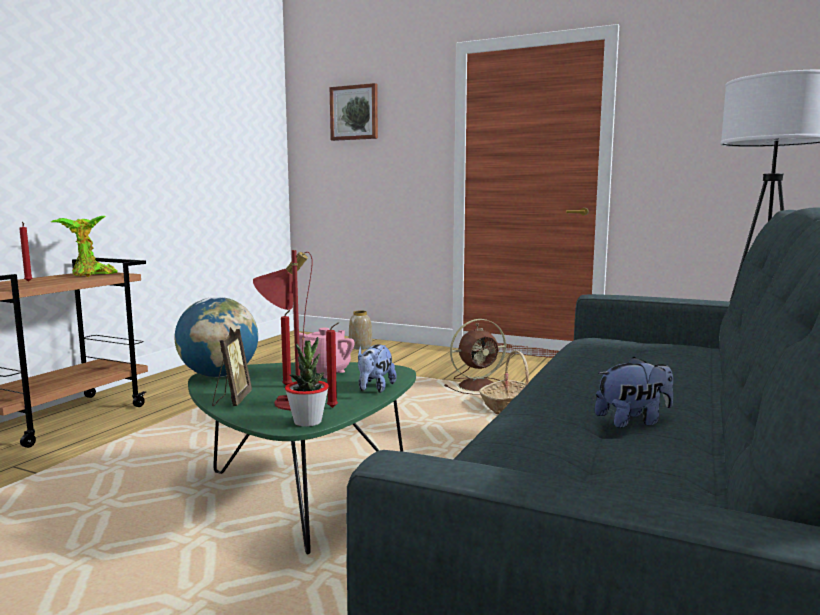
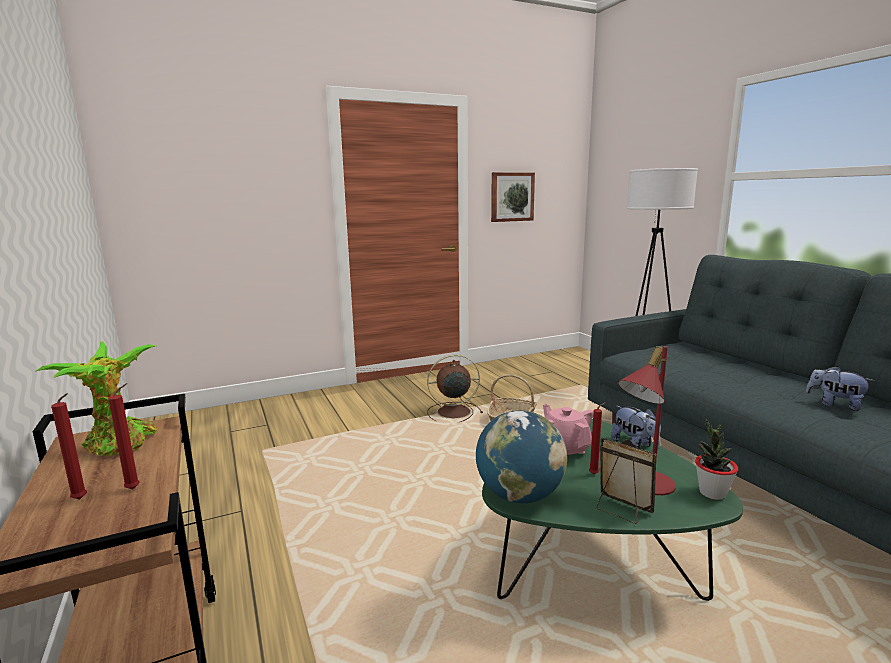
camera: 50 degrees left, 5 degrees up
red candle [326,322,339,408] -> red candle moved to [108,383,140,489]
picture [330,83,378,141] -> picture moved to [491,172,535,222]
vase [349,311,372,350] -> none
brown fan [444,319,506,395] -> brown fan turned 120 degrees counterclockwise [427,355,483,422]
plush toy [595,357,673,428] -> plush toy turned 75 degrees counterclockwise [806,366,874,411]

